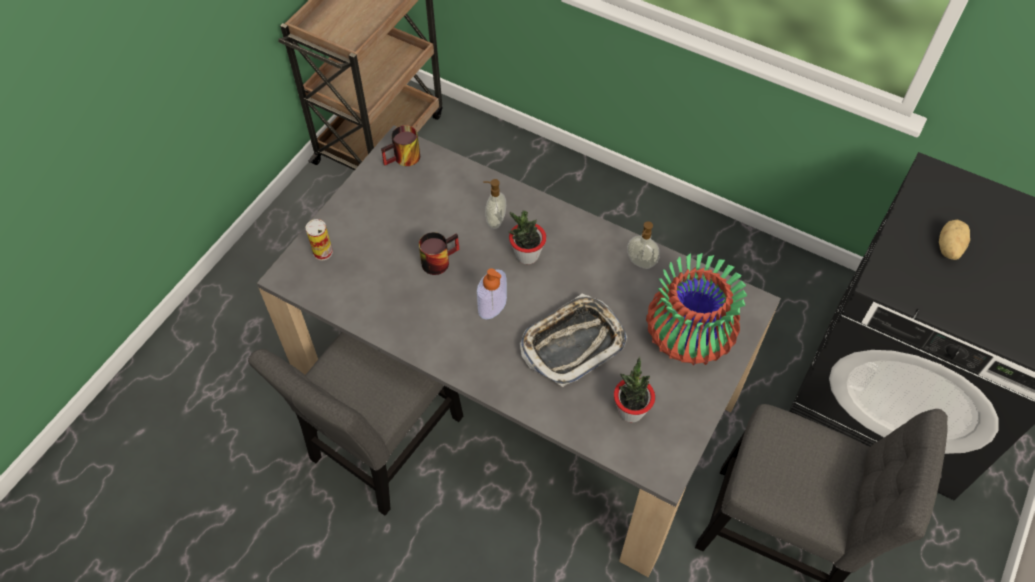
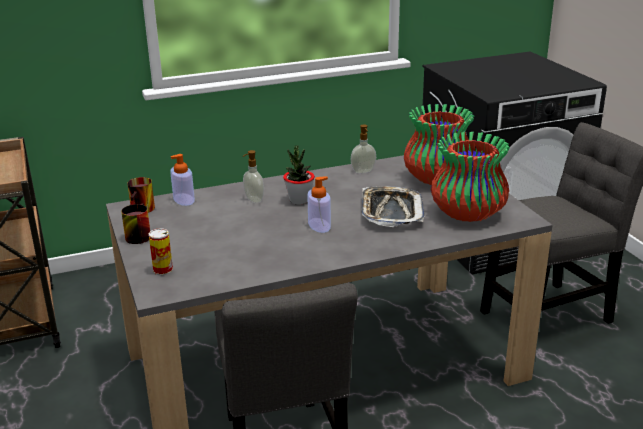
camera: 50 degrees left, 30 degrees down
mug [419,232,459,275] -> mug moved to [121,203,150,244]
potted plant [614,357,655,422] -> vase [431,132,510,222]
potato [939,220,970,260] -> none
none -> soap dispenser [170,154,195,206]

